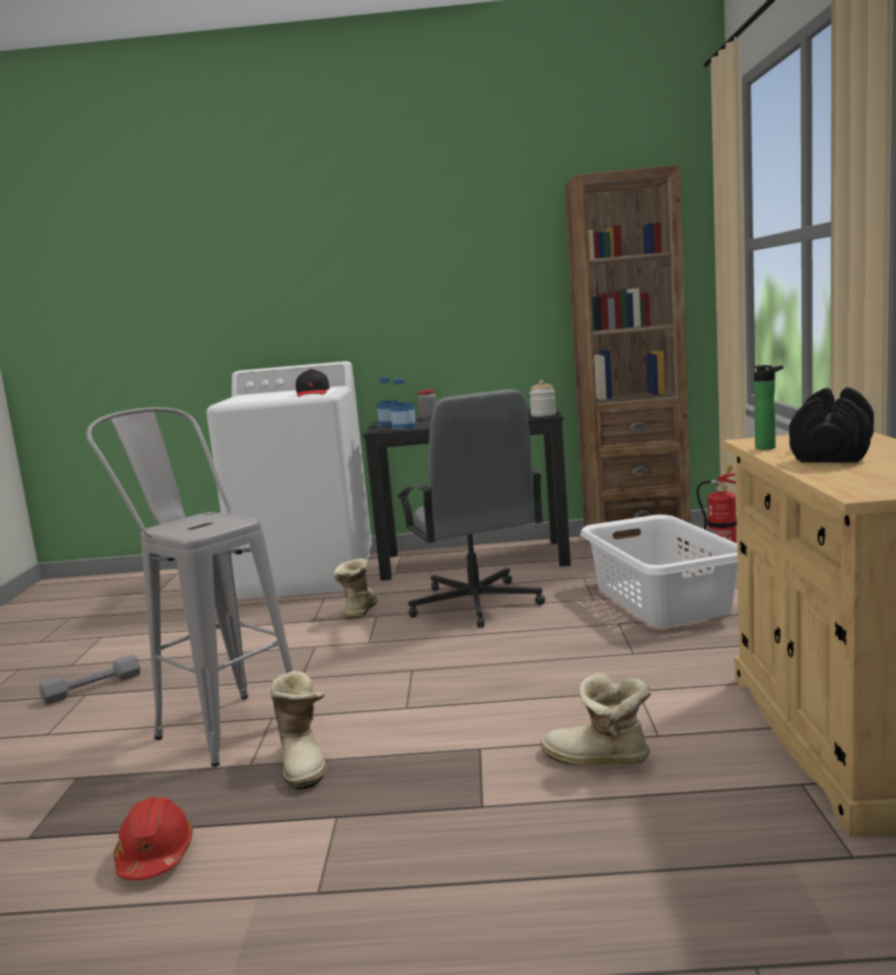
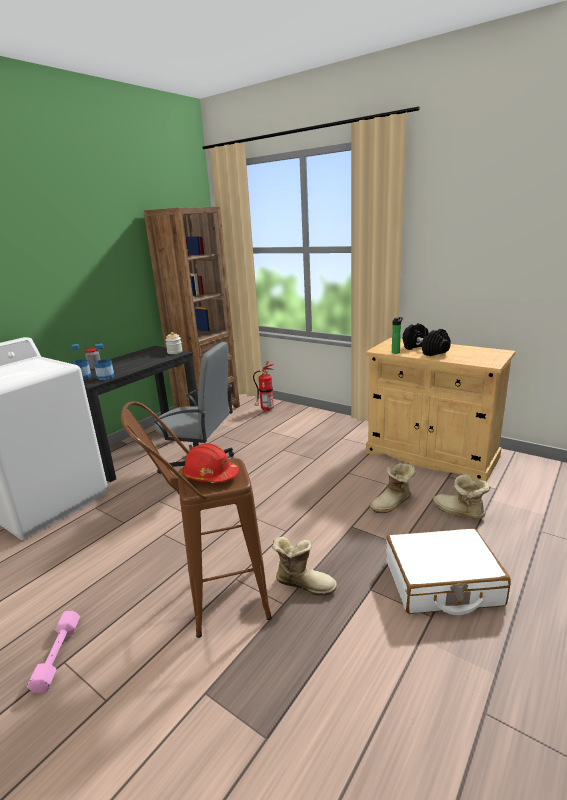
camera: 55 degrees left, 10 degrees up
grey dumbbell [39,654,140,705] -> pink dumbbell [27,611,80,693]
grey stool [86,407,293,767] -> brown stool [121,401,272,638]
red hard hat [114,797,193,881] -> red hard hat moved to [182,443,239,482]
black cap [296,369,330,397] -> none
boot [334,558,377,618] -> boot moved to [433,474,490,519]
white laundry basket [580,515,738,627] -> none
none -> white suitcase [386,528,511,615]

